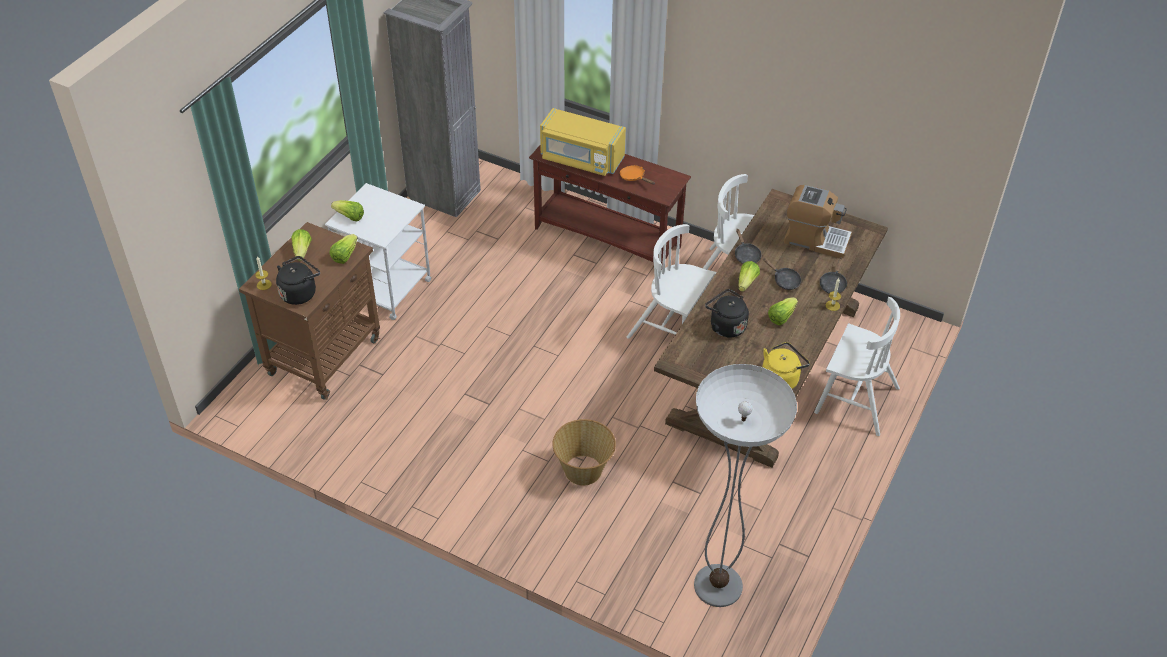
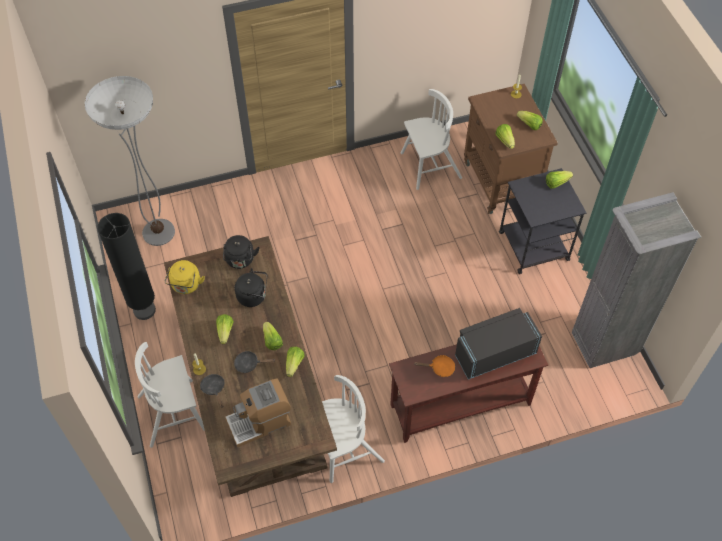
camera: 135 degrees right, 10 degrees up
black kettle [276,256,320,305] -> black kettle moved to [223,235,260,269]
white cart [325,183,432,320] -> black cart [499,168,586,274]
yellow microwave [540,108,626,176] -> black microwave [455,308,542,380]
basket [552,419,616,486] -> none
white chair [627,224,715,339] -> white chair moved to [401,89,462,190]
black frying pan [735,229,761,264] -> lettuce [286,347,305,377]
none -> black floor lamp [97,213,156,320]

